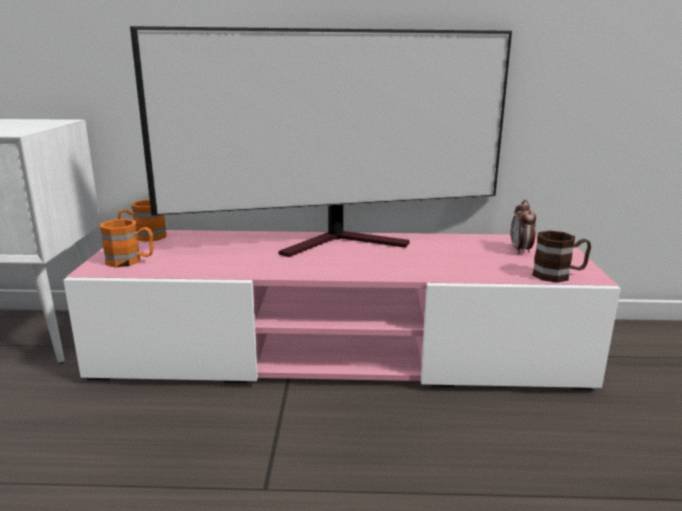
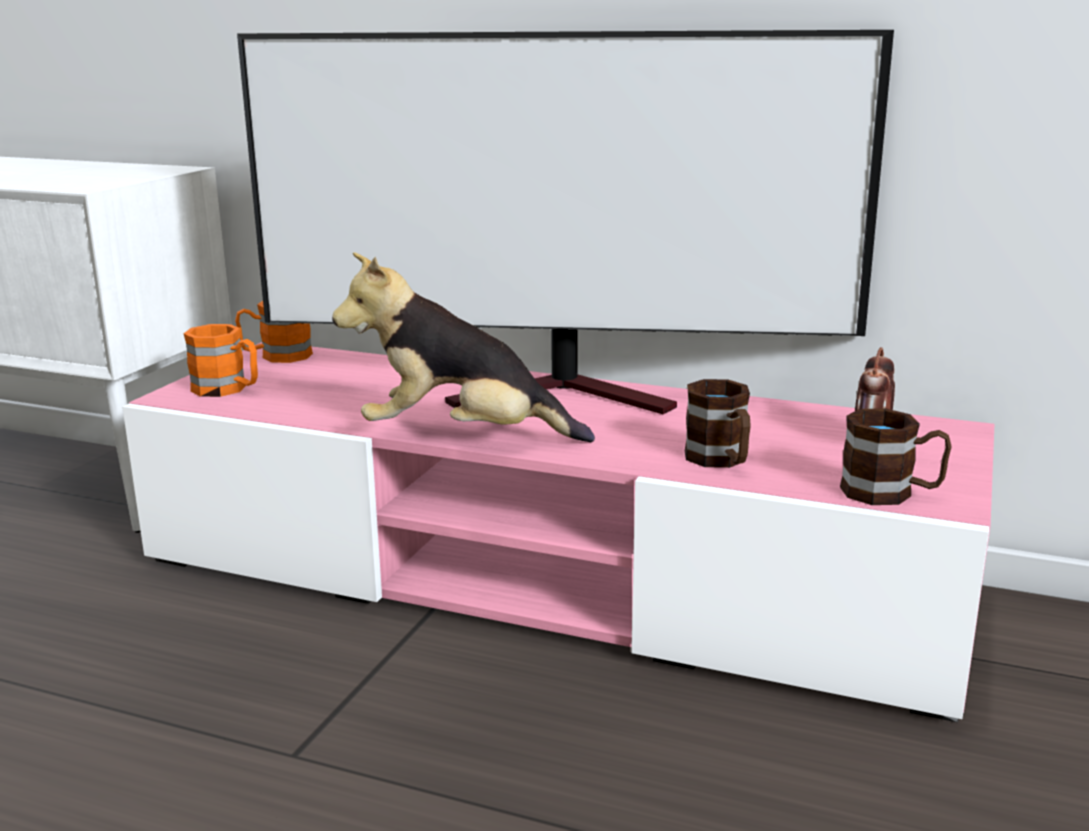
camera: 20 degrees right, 0 degrees up
none -> plush toy [332,252,595,442]
none -> brown mug [685,379,751,468]

